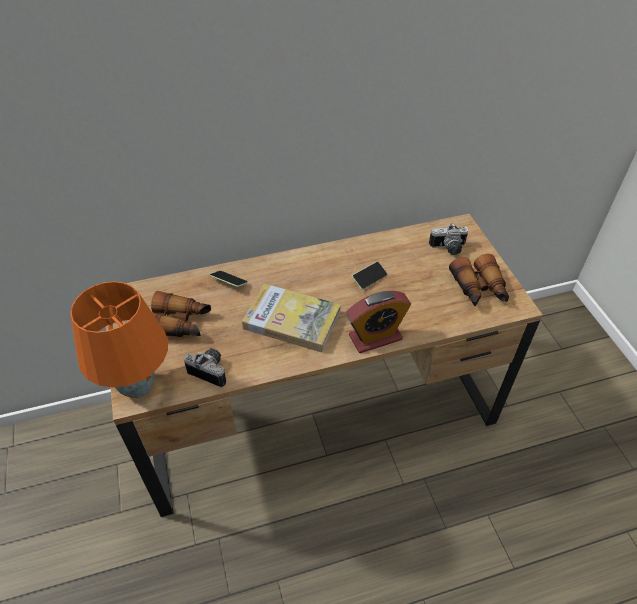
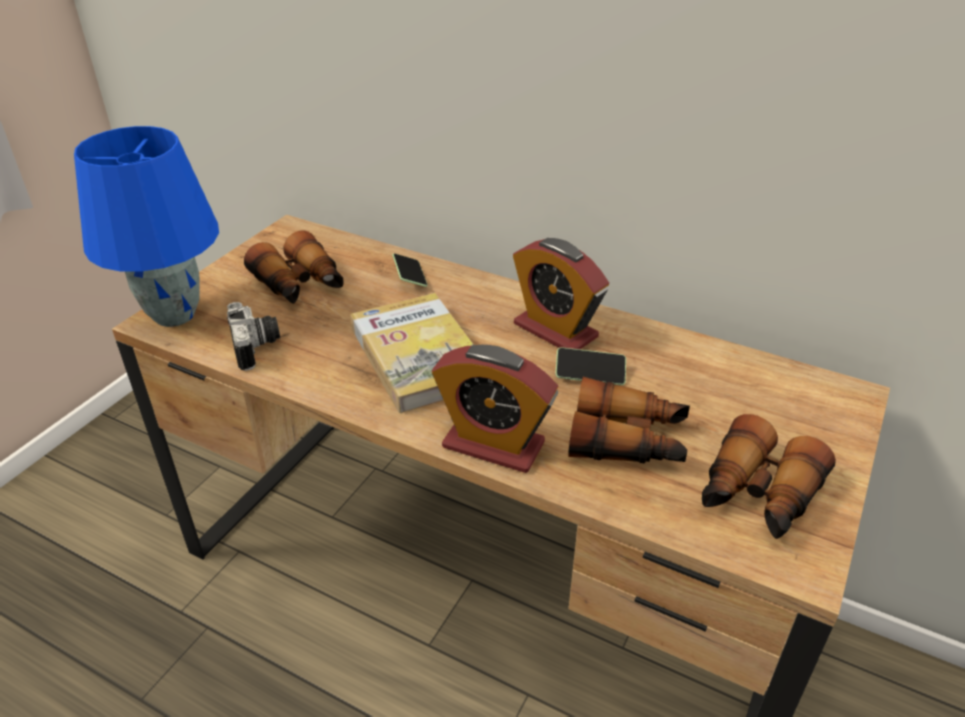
camera: 45 degrees right, 10 degrees down
orange table lamp [70,281,168,398] -> blue table lamp [74,126,219,327]
camera [429,223,468,255] -> none
none -> alarm clock [513,238,609,349]
none -> binoculars [568,377,690,463]

